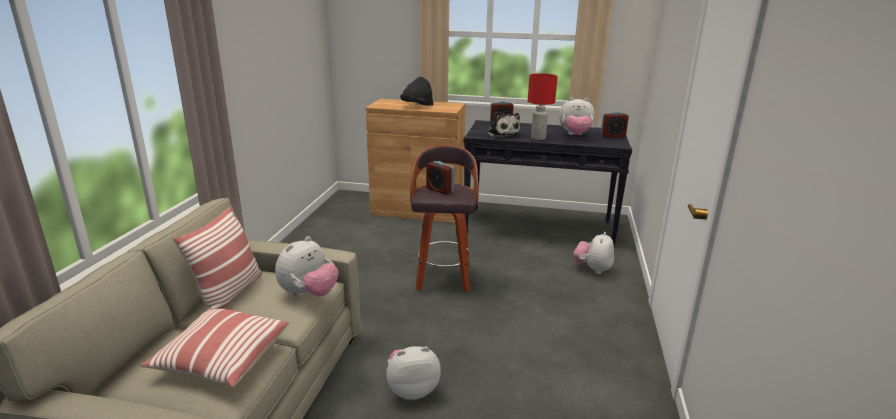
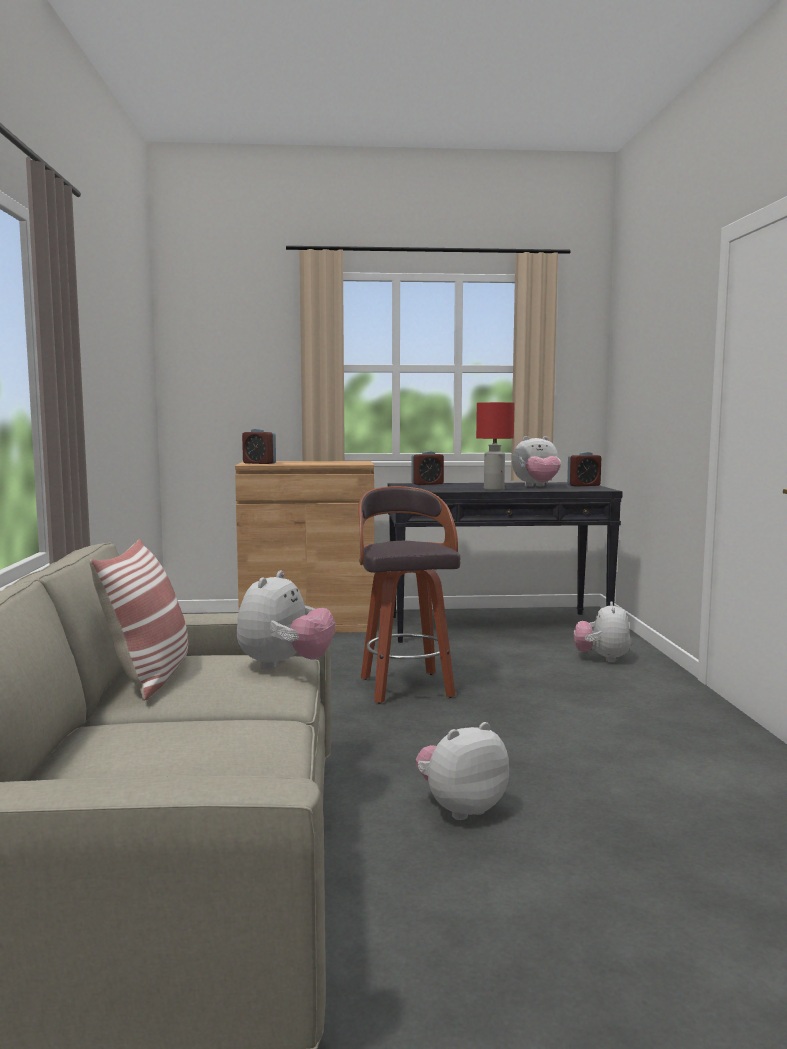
camera: 15 degrees left, 15 degrees down
pillow [141,309,289,388] -> none
black hat [400,77,434,106] -> none
alarm clock [426,161,455,194] -> alarm clock moved to [242,429,276,464]
plush toy [486,112,520,138] -> none

